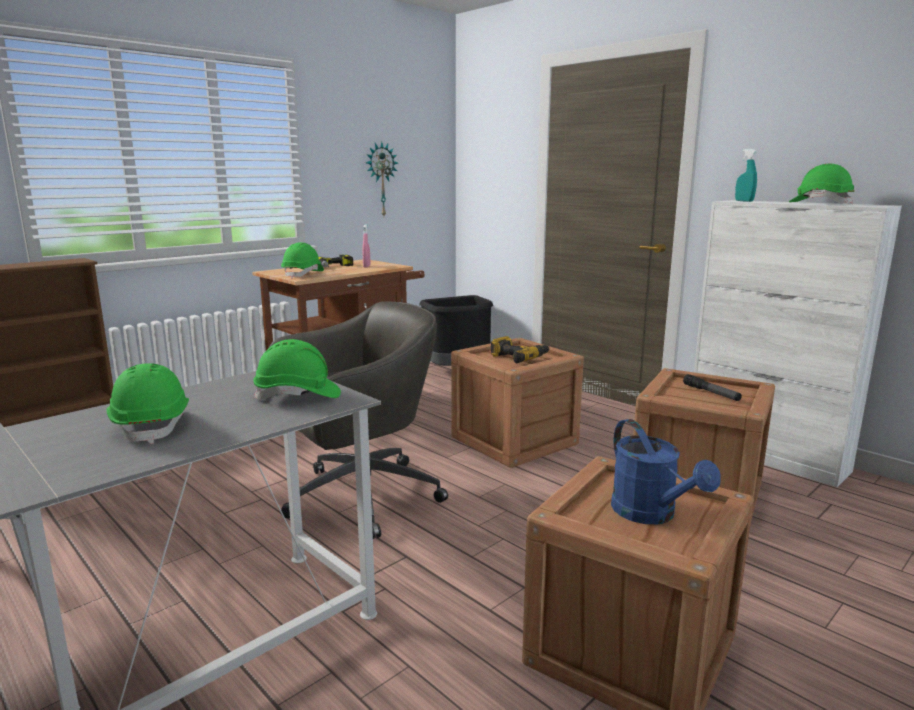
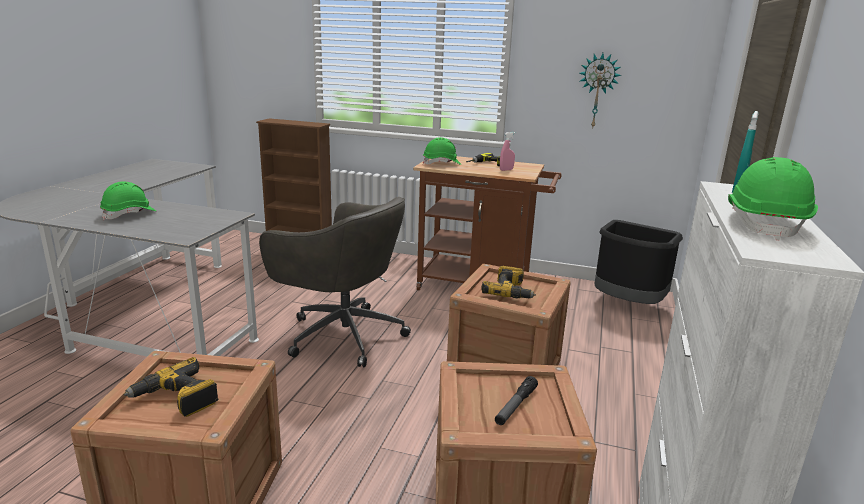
camera: 60 degrees right, 5 degrees up
green hard hat [253,339,341,400] -> none
blue watering can [611,419,721,524] -> power drill [124,357,218,417]

